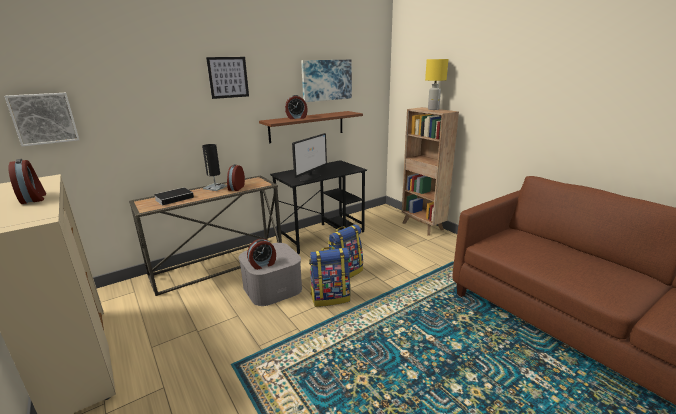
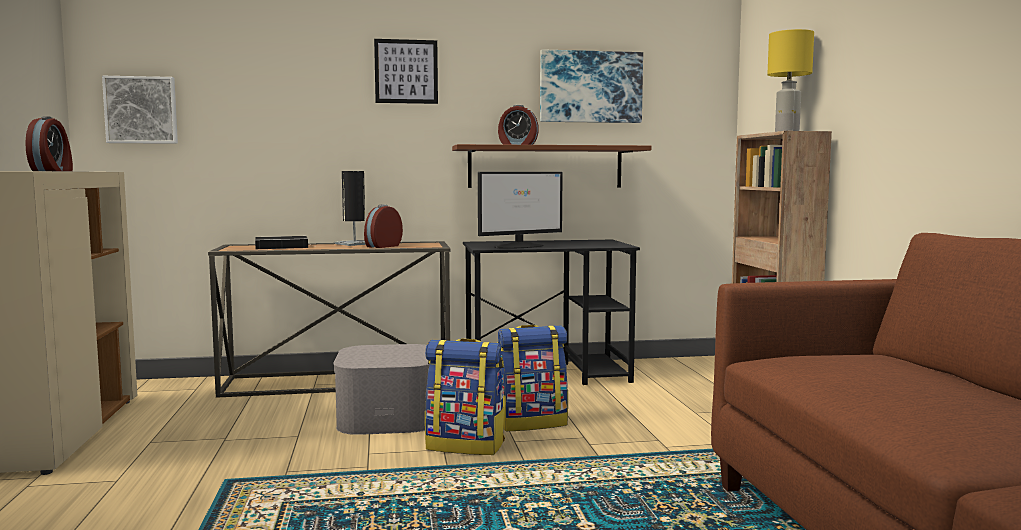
camera: 25 degrees right, 15 degrees down
alarm clock [247,239,276,270] -> none

